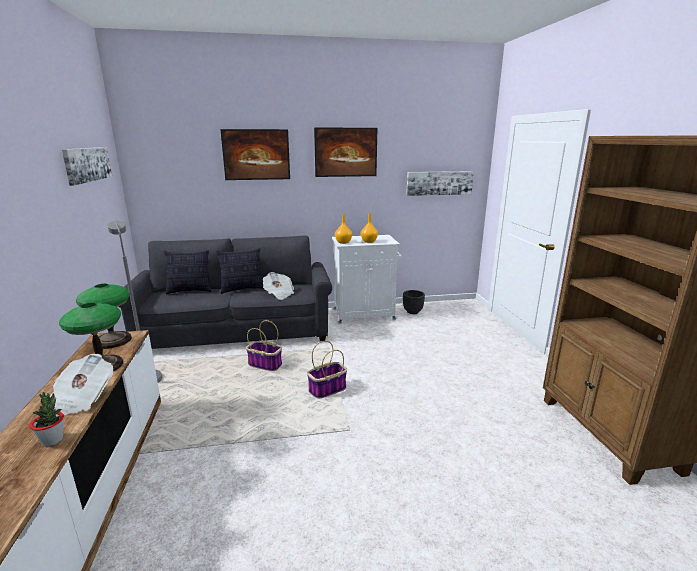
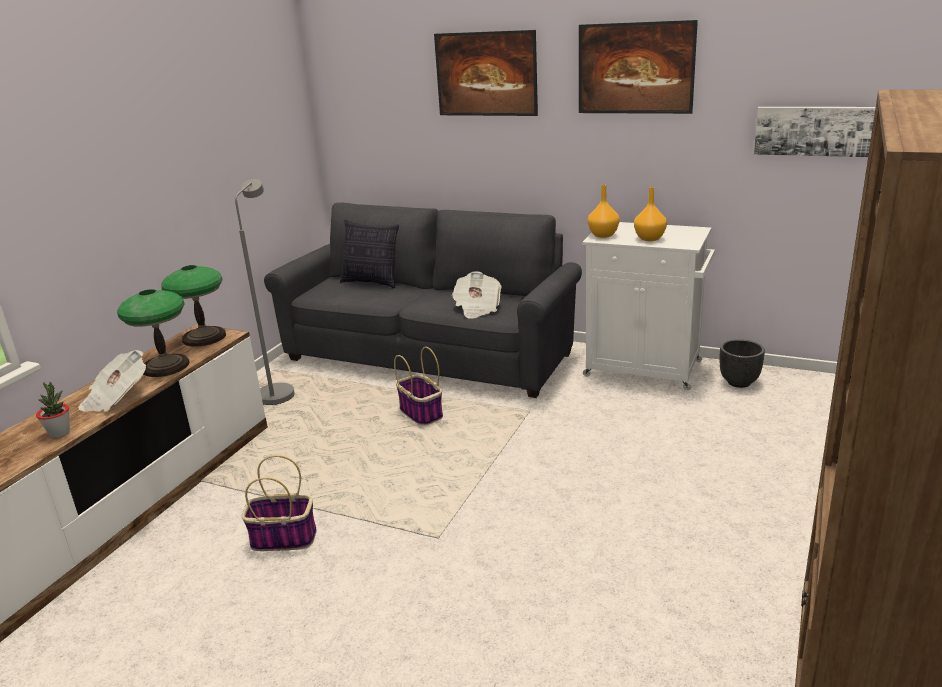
camera: 35 degrees right, 5 degrees up
picture [61,147,112,186] -> none
pillow [216,248,264,294] -> none
basket [307,341,347,399] -> basket moved to [242,455,317,551]

